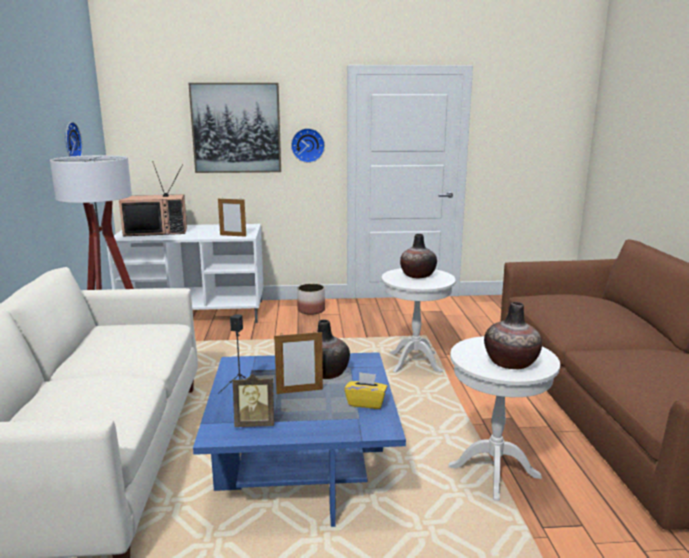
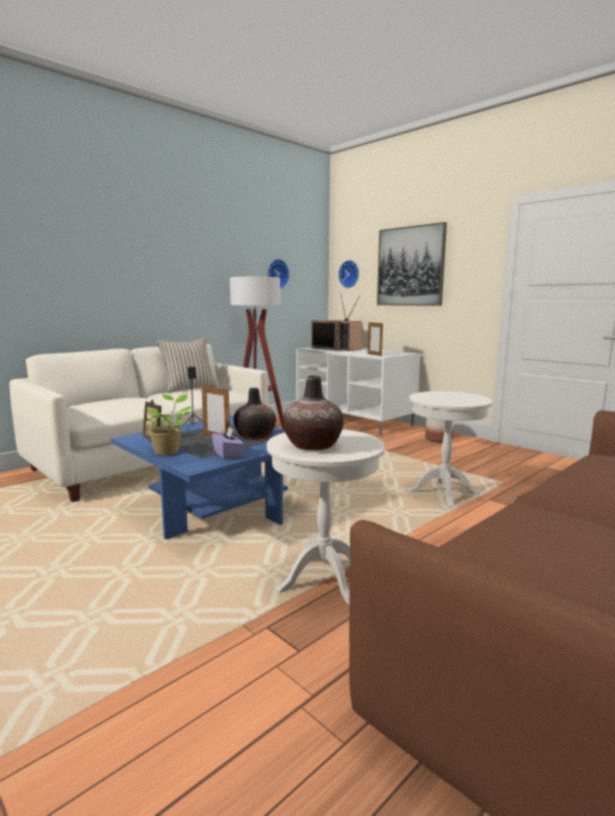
camera: 50 degrees right, 5 degrees down
wall clock [291,128,325,163] -> wall clock moved to [339,260,359,288]
yellow tissue box [344,372,388,409] -> purple tissue box [212,427,244,460]
vase [400,234,437,278] -> none
none -> potted plant [144,394,193,455]
none -> beige pillow [156,337,218,393]

